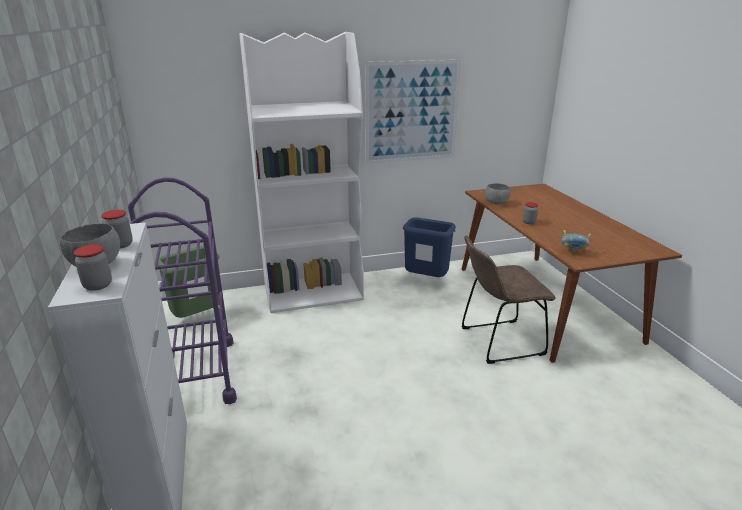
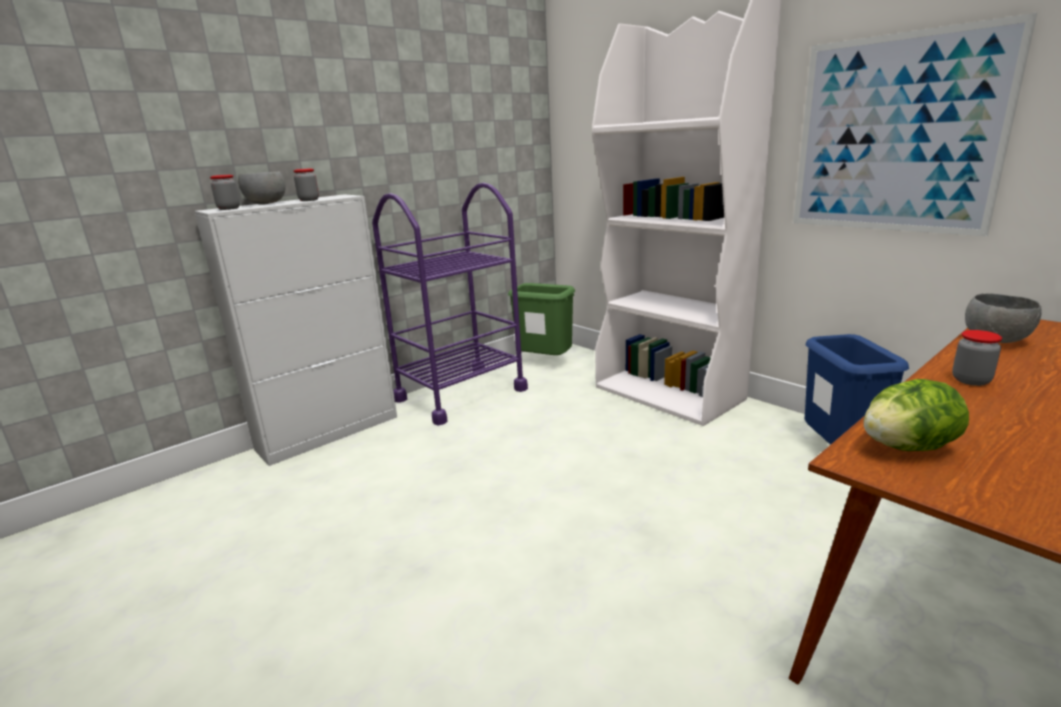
camera: 65 degrees right, 5 degrees down
brown chair [461,235,556,364] -> none
bowl [562,230,591,251] -> lettuce [863,379,969,451]

